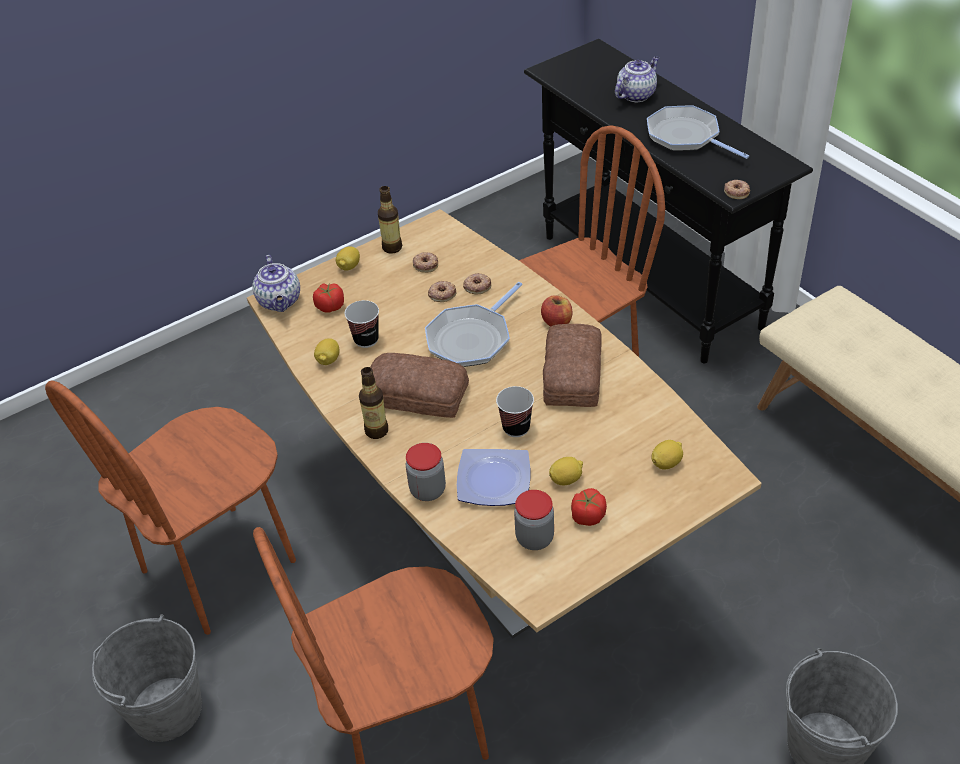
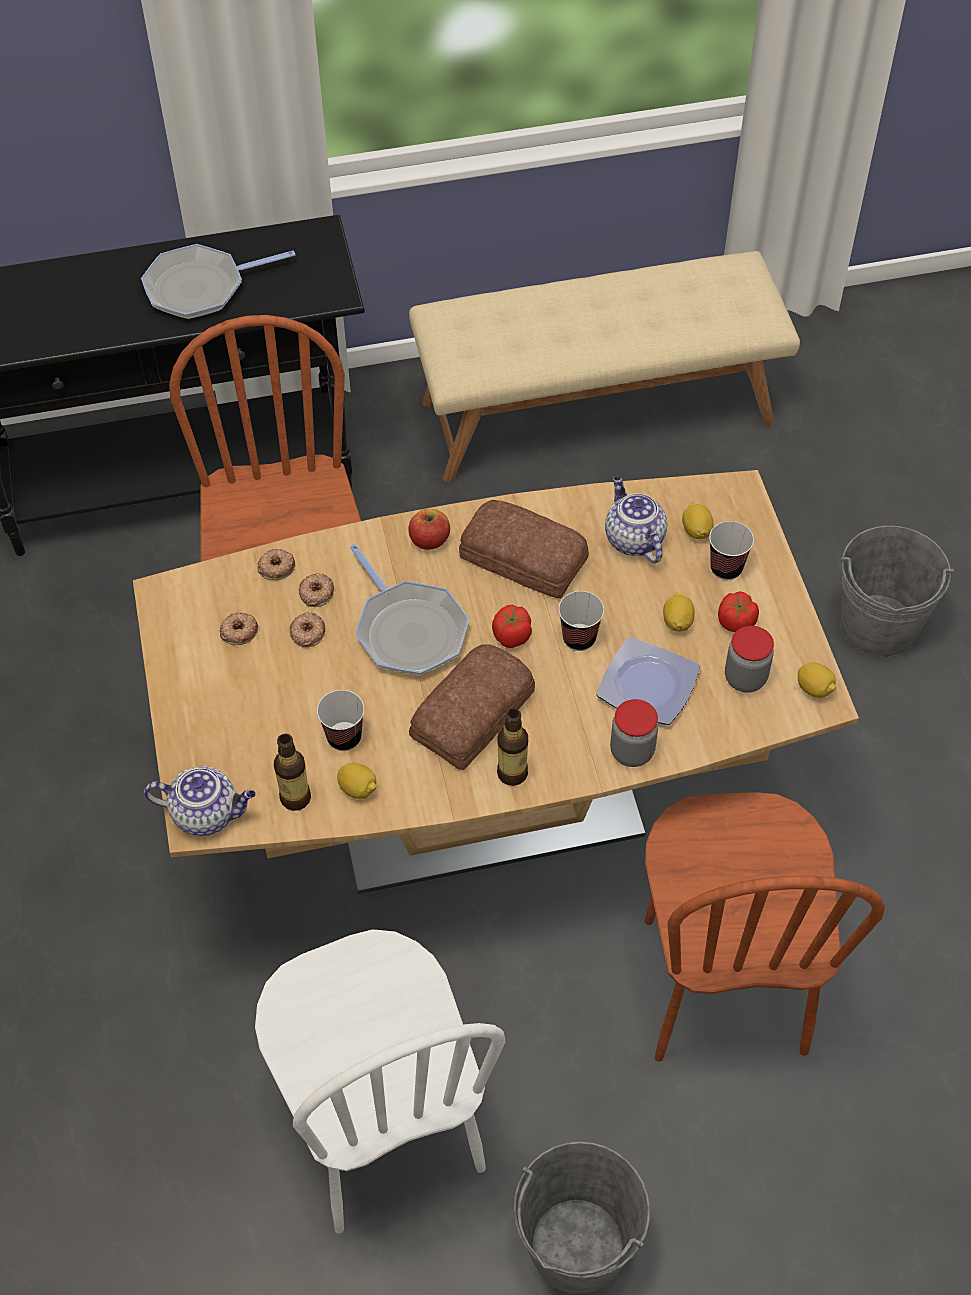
camera: 70 degrees left, 10 degrees up
brown chair [45,380,296,635] -> white chair [255,929,505,1233]
tomato [313,283,344,313] -> tomato moved to [492,605,532,648]
lemon [336,246,360,271] -> lemon moved to [798,663,836,698]
bottle [378,186,402,254] -> bottle moved to [274,734,311,811]
teapot [615,56,659,102] -> teapot moved to [605,476,668,563]
donut [724,180,750,199] -> donut moved to [257,549,295,580]
none -> cup [709,521,754,580]

